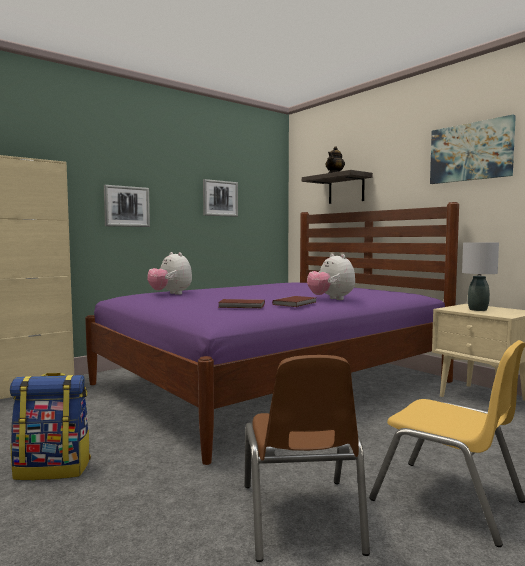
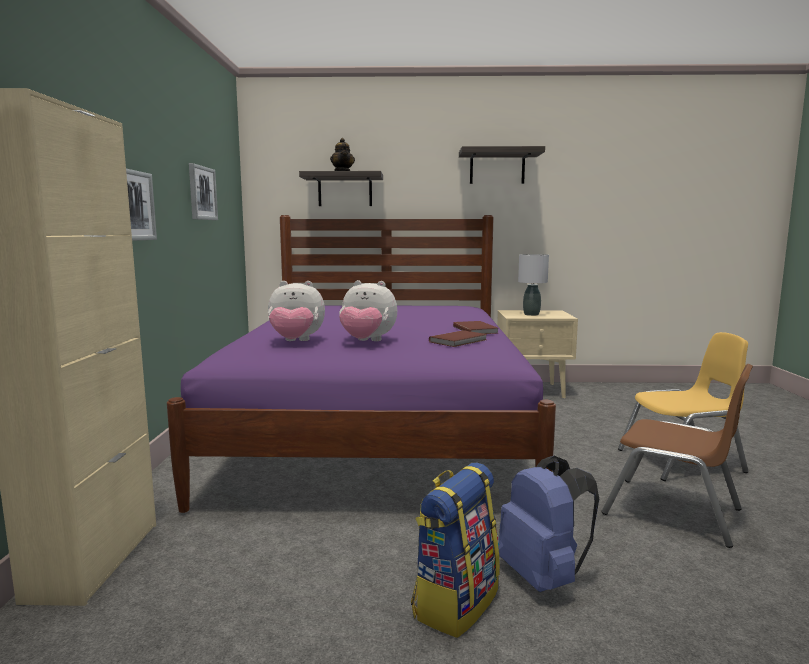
camera: 50 degrees left, 5 degrees up
plush toy [307,254,355,300] -> plush toy moved to [339,280,397,341]
picture [430,114,516,184] -> shelf [459,146,545,184]
none -> blue backpack [498,456,599,592]

